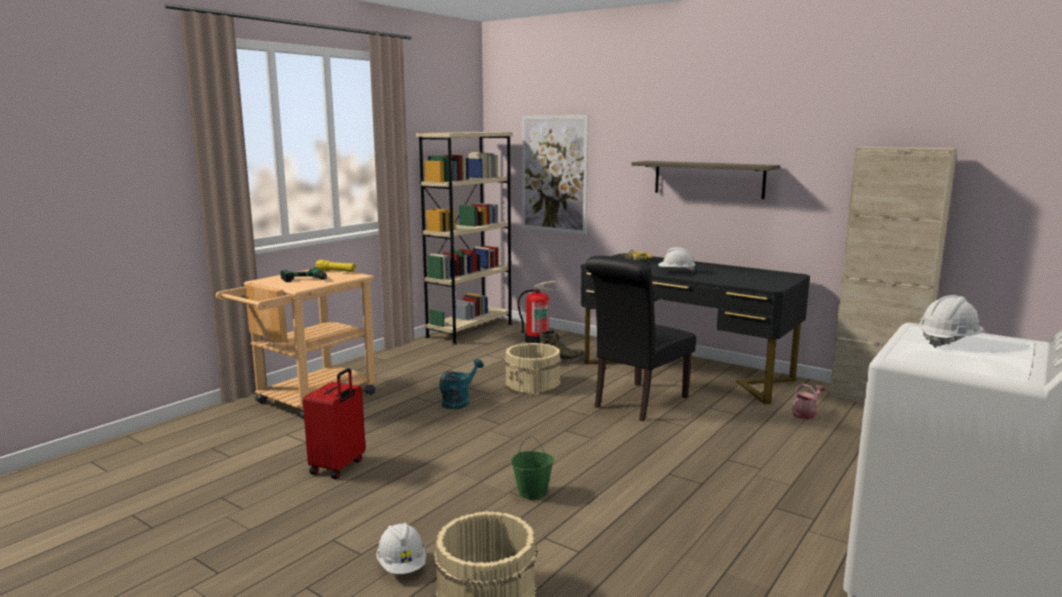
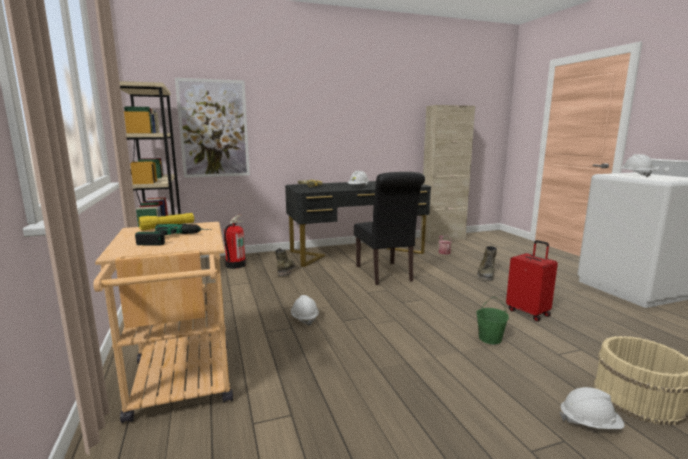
camera: 55 degrees left, 0 degrees up
red suitcase [303,368,366,479] -> red suitcase moved to [506,240,558,321]
turquoise watering can [439,359,484,409] -> white hard hat [291,295,319,326]
beige bucket [505,343,561,395] -> none
shelf [632,161,780,199] -> none
none -> green boot [477,246,497,280]

